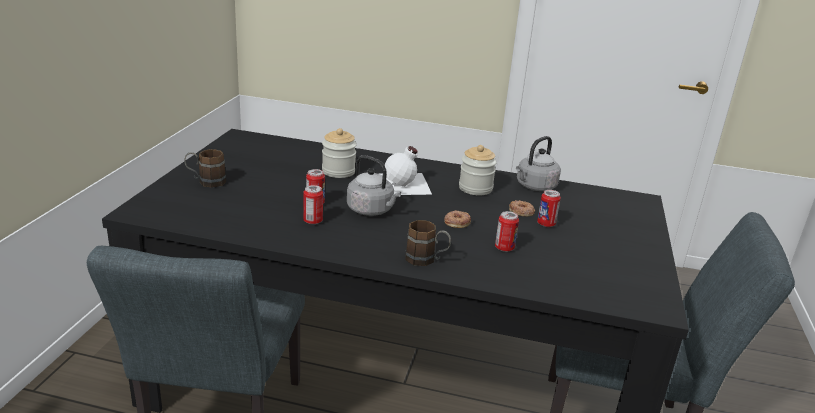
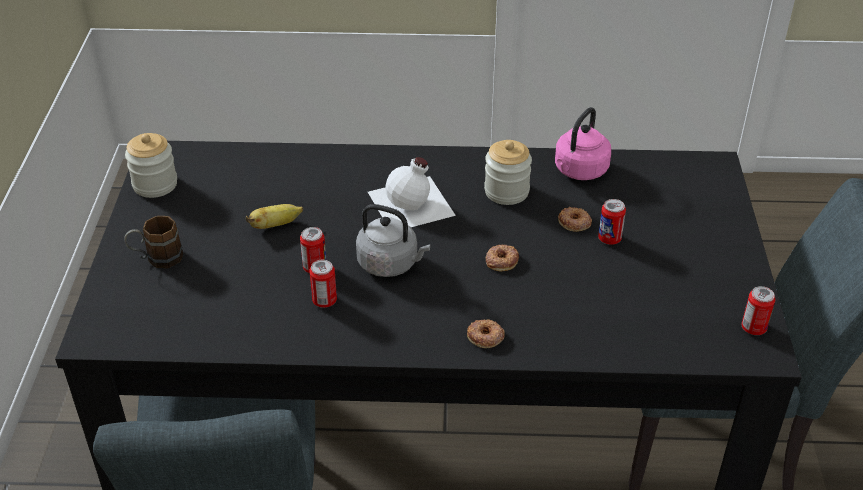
camera: 10 degrees left, 15 degrees up
jar [322,128,357,178] -> jar moved to [125,133,177,198]
brown mug [405,220,451,266] -> donut [467,319,504,348]
can [495,211,519,252] -> can moved to [741,286,776,335]
grey kettle [516,136,561,191] -> pink kettle [555,107,611,180]
none -> banana [246,204,303,229]

